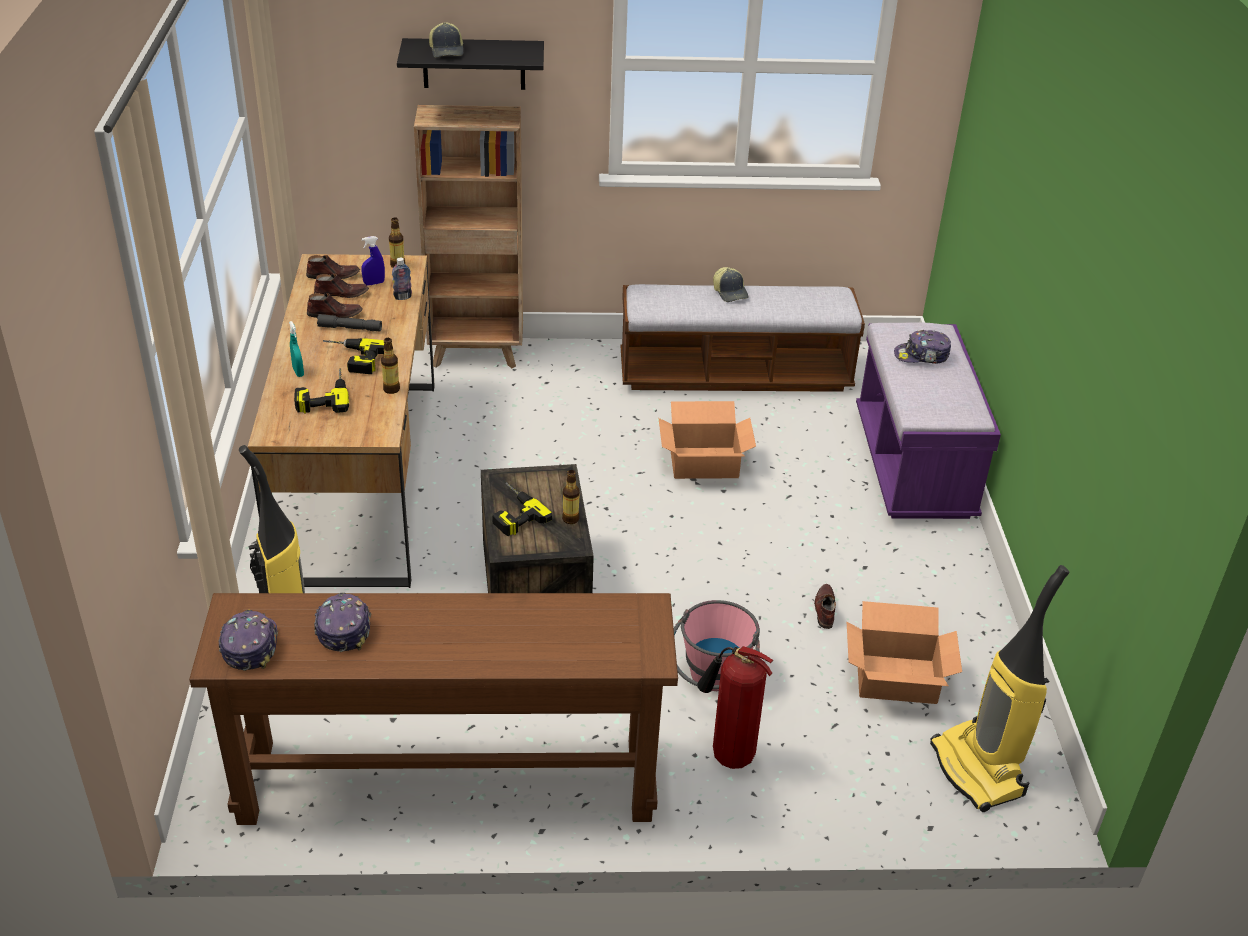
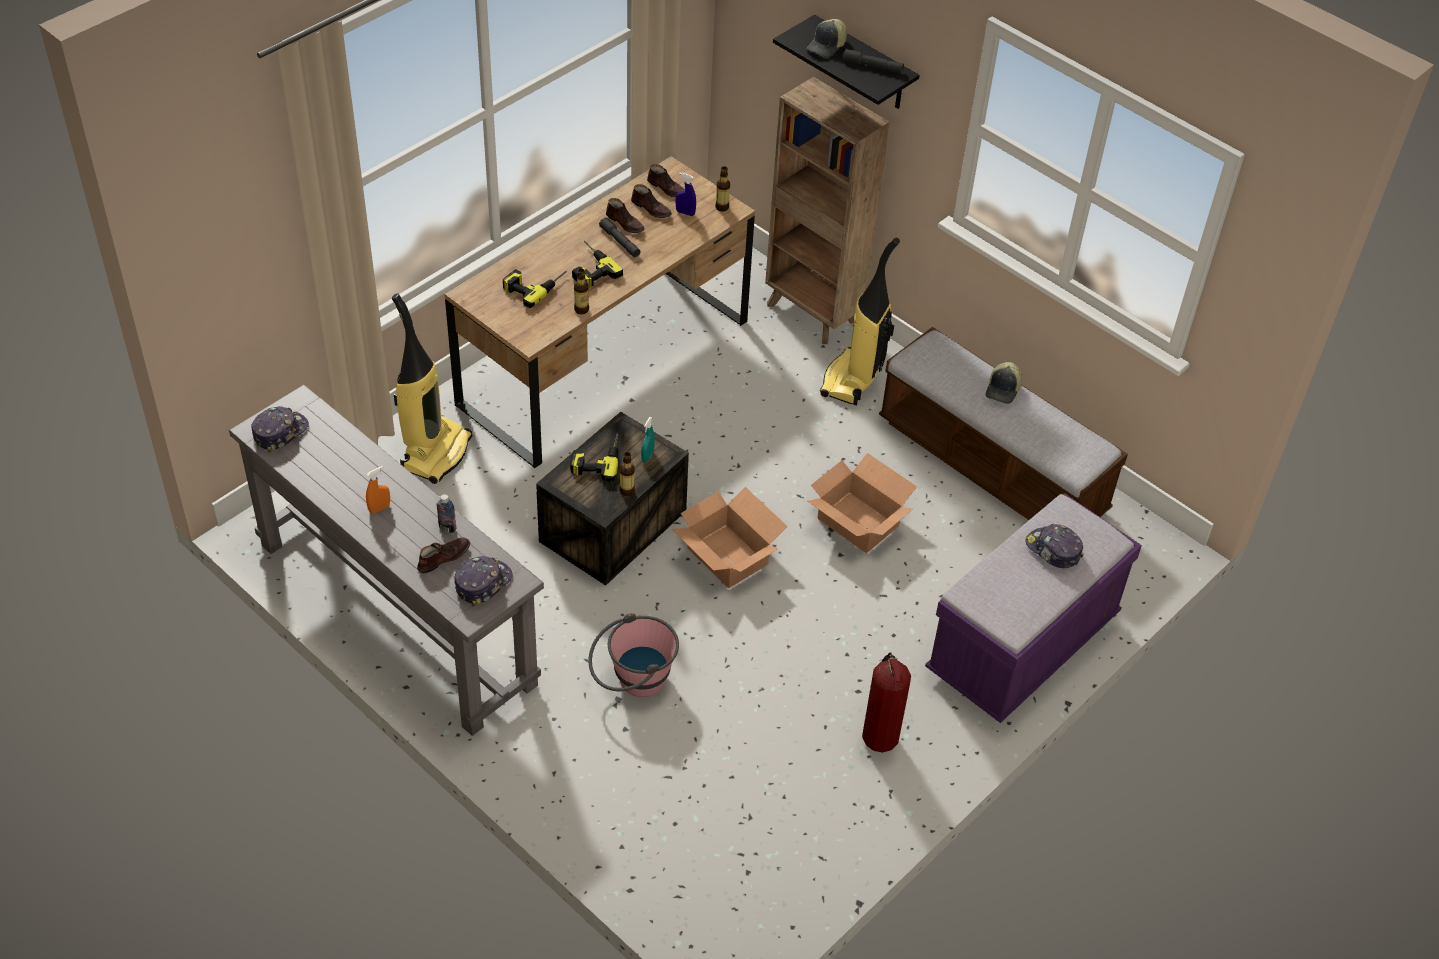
camera: 45 degrees right, 10 degrees up
brown console table [189,593,678,825] -> grey console table [229,384,544,736]
turquoise spray bottle [289,321,304,377] -> turquoise spray bottle moved to [641,417,655,462]
cap [314,593,371,652] -> cap moved to [454,556,513,606]
bottle [392,258,412,300] -> bottle moved to [436,494,456,533]
fire extinguisher [697,646,773,769] -> fire extinguisher moved to [862,652,911,752]
brown shoe [814,584,836,629] -> brown shoe moved to [417,537,470,574]
cardboard box [847,601,962,704] -> cardboard box moved to [672,487,788,588]
vacuum cleaner [930,565,1069,812] -> vacuum cleaner moved to [820,238,900,405]
none -> orange spray bottle [366,466,390,514]
none -> grey flashlight [843,49,904,74]

